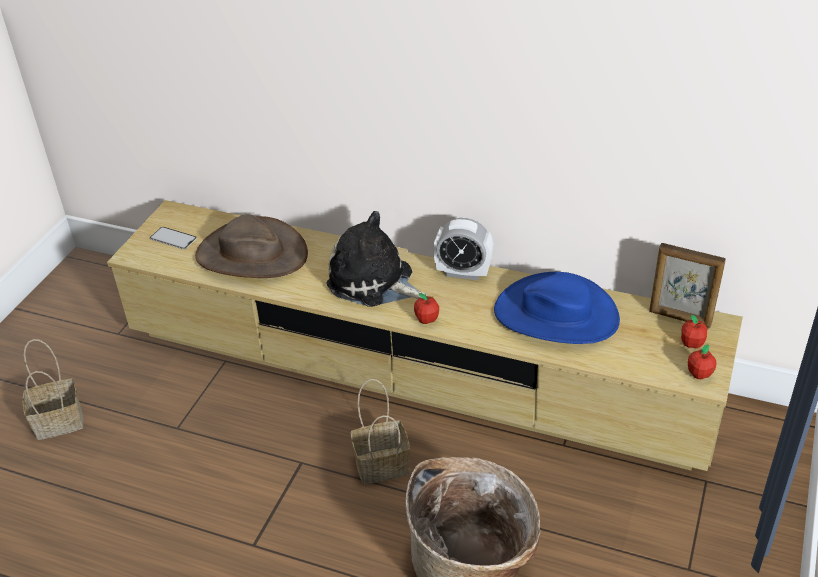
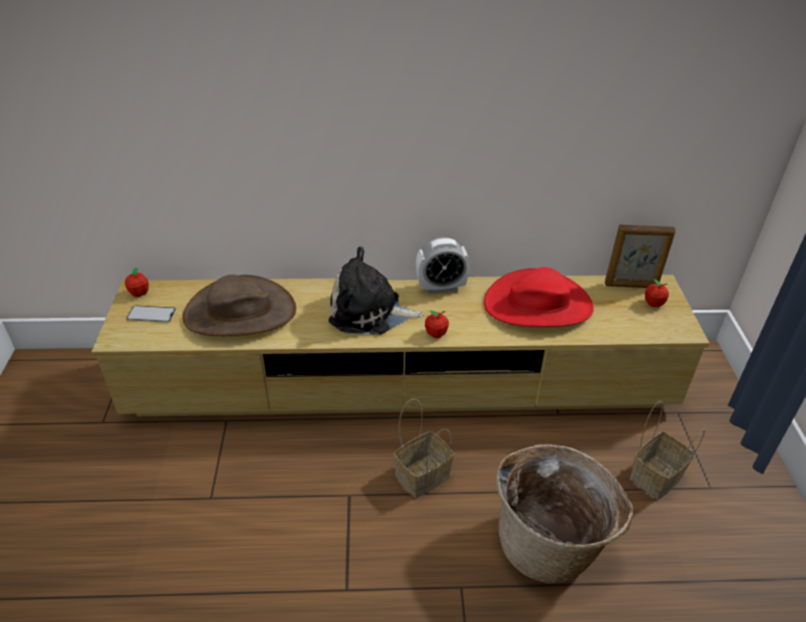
camera: 25 degrees left, 0 degrees up
basket [23,339,83,440] -> basket moved to [630,401,705,499]
blue hat [494,272,620,344] -> red hat [484,267,594,327]
apple [688,344,717,379] -> apple moved to [125,268,149,297]

